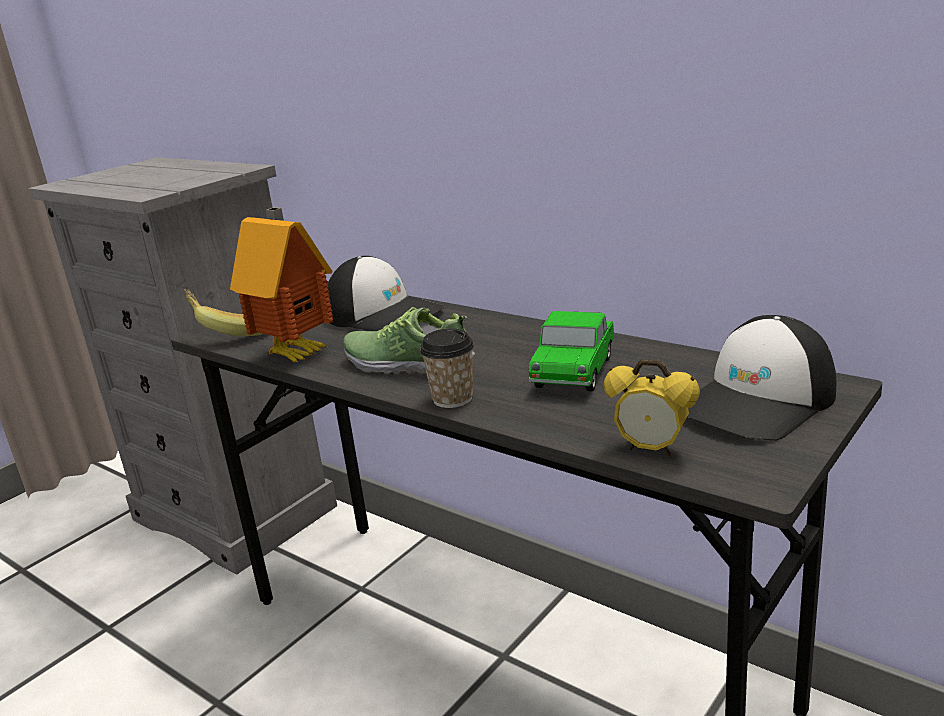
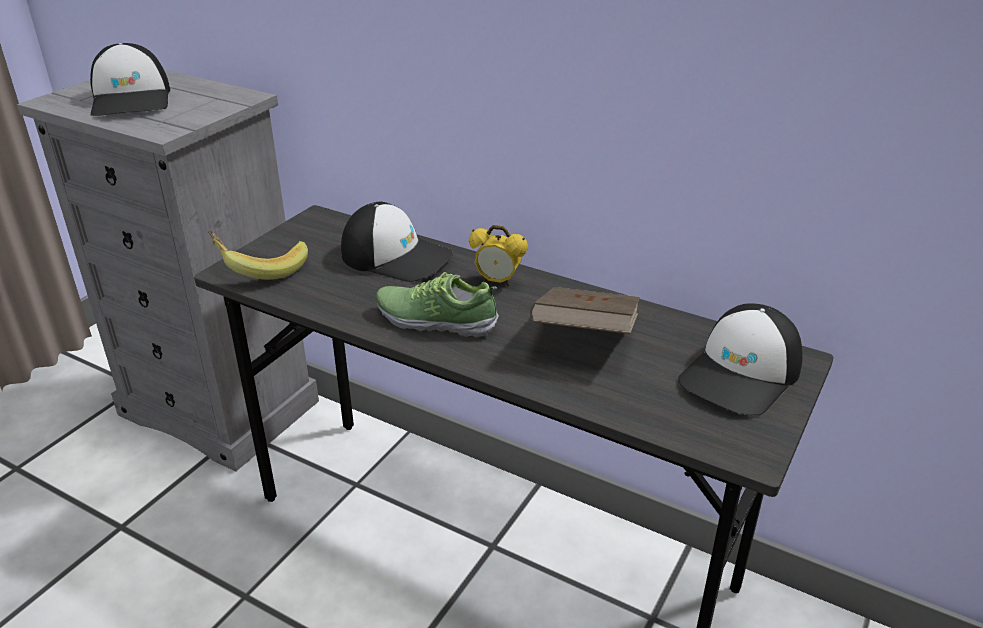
camera: 10 degrees left, 10 degrees up
toy house [230,207,333,362] -> none
cup [420,328,474,408] -> none
toy car [529,311,614,391] -> brown book [530,287,640,334]
alarm clock [604,359,700,457] -> alarm clock moved to [469,225,528,287]
none -> cap [90,43,170,116]

